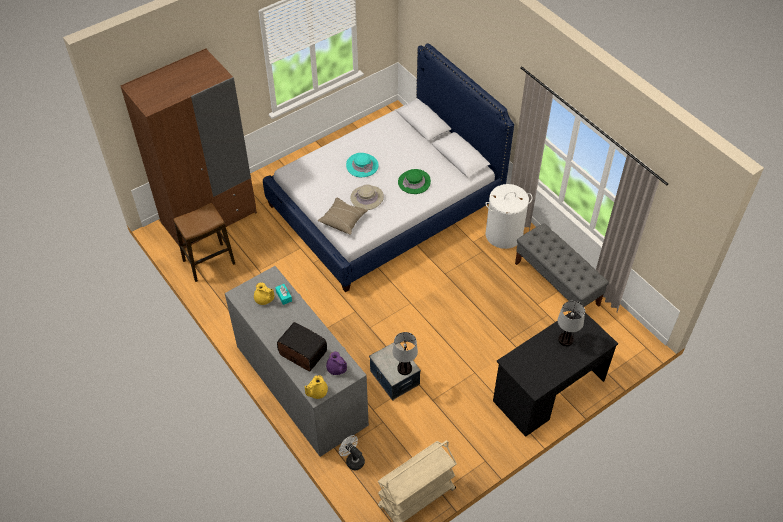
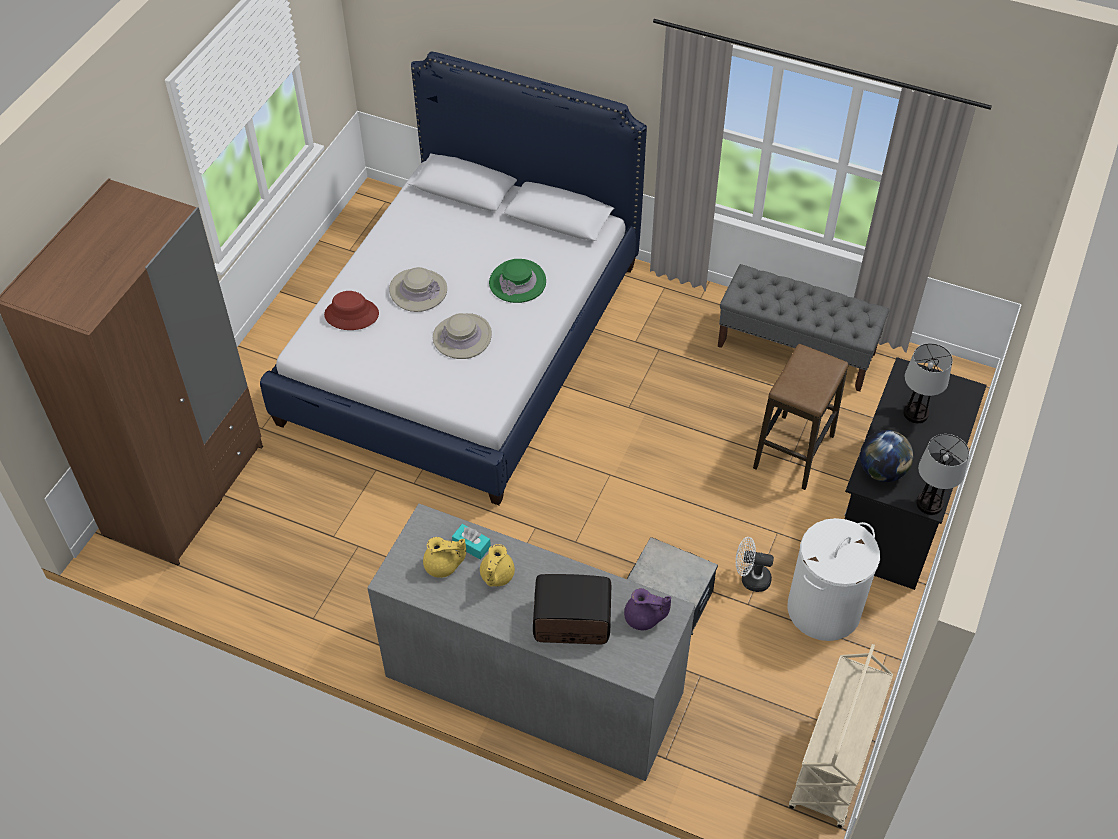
camera: 30 degrees left, 0 degrees up
stool [173,203,235,282] -> stool moved to [753,344,848,490]
yellow teapot [305,375,328,399] -> yellow teapot moved to [480,544,515,586]
beige pillow [318,197,368,235] -> none
white fan [339,435,365,470] -> white fan moved to [736,537,774,592]
turquoise hat [346,153,379,177] -> beige hat [389,267,447,312]
table lamp [393,332,418,375] -> table lamp moved to [916,434,969,515]
white laundry basket [485,184,532,249] -> white laundry basket moved to [788,518,880,641]
none -> red hat [324,291,379,330]
none -> globe [860,430,913,482]

